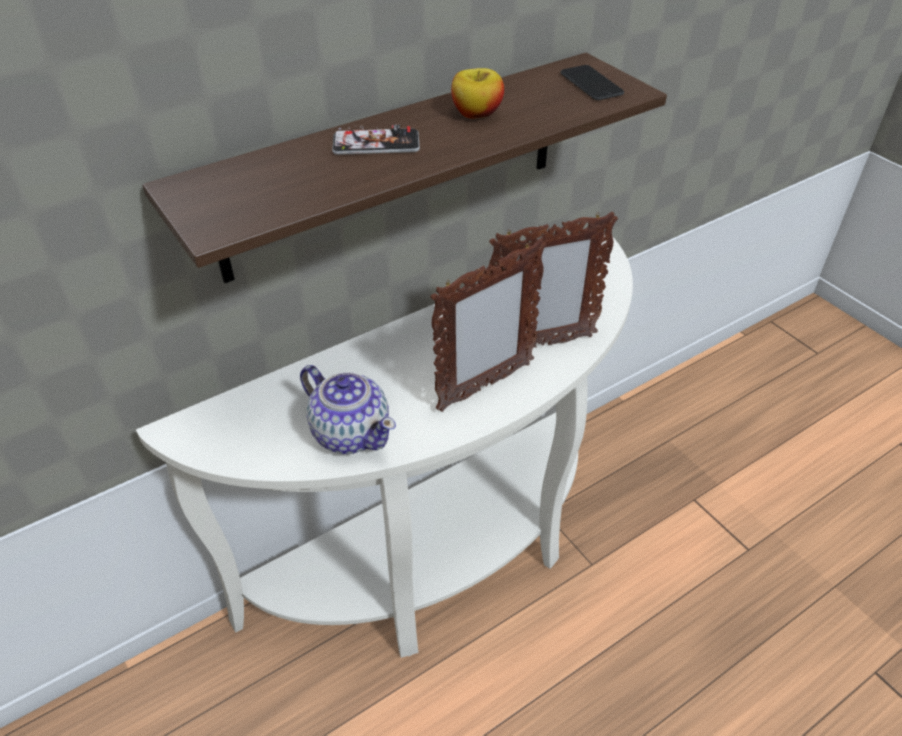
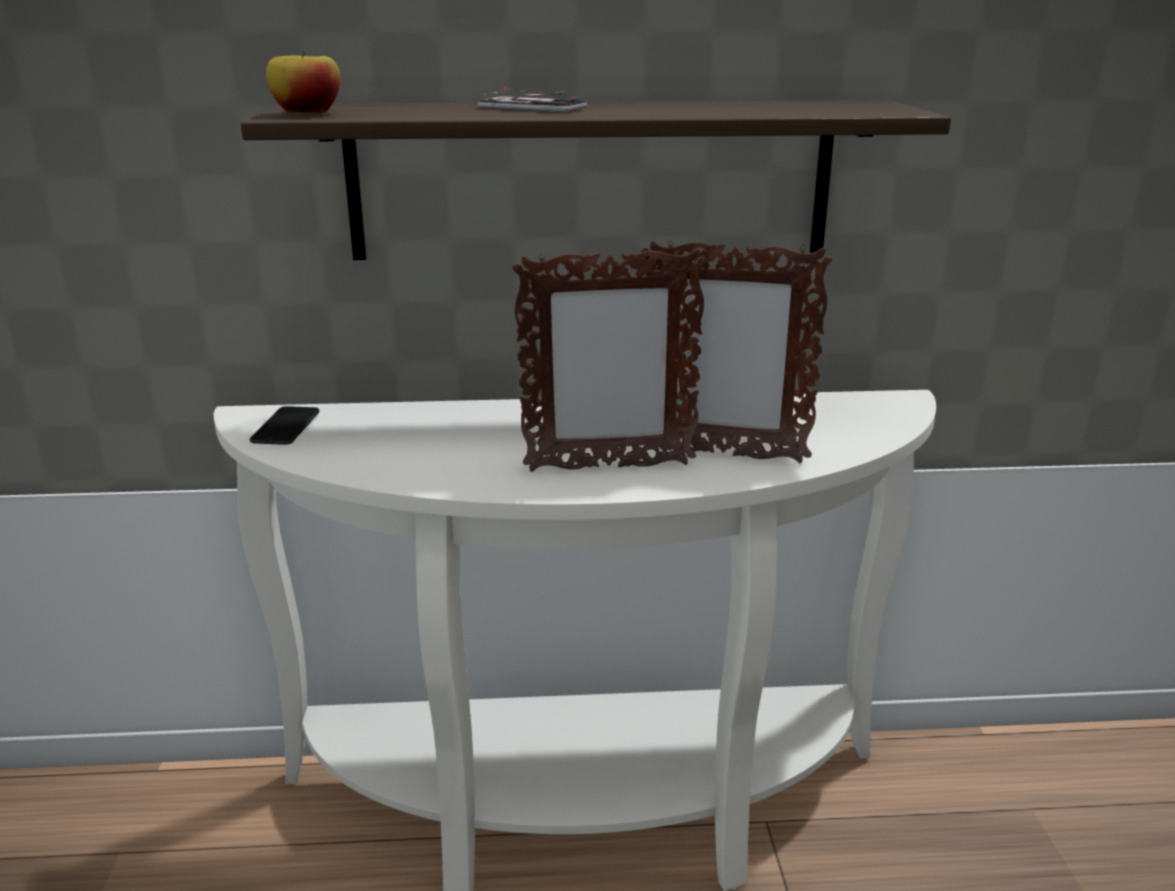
camera: 30 degrees right, 20 degrees down
teapot [300,365,396,454] -> none
apple [451,68,504,118] -> apple moved to [266,51,340,114]
phone [560,65,624,100] -> phone moved to [250,406,319,445]

